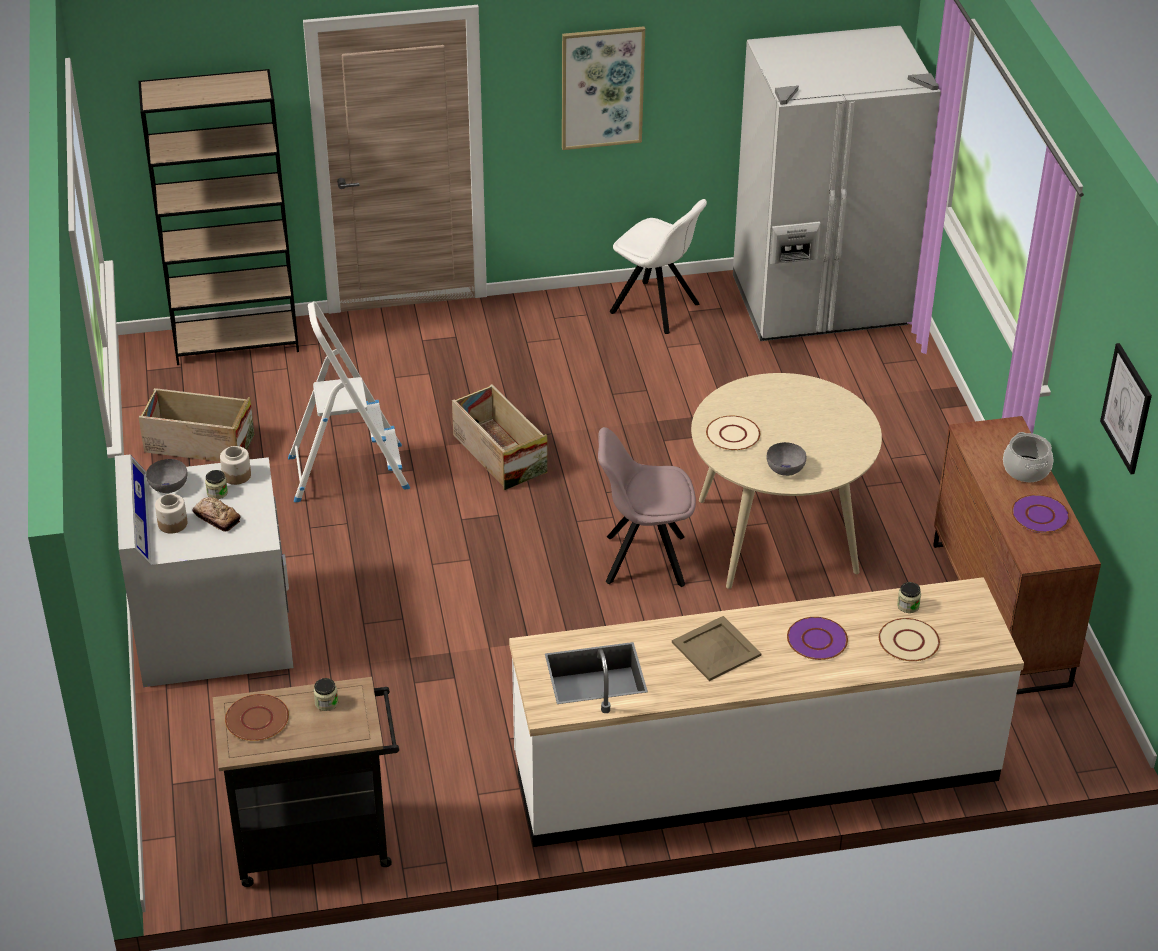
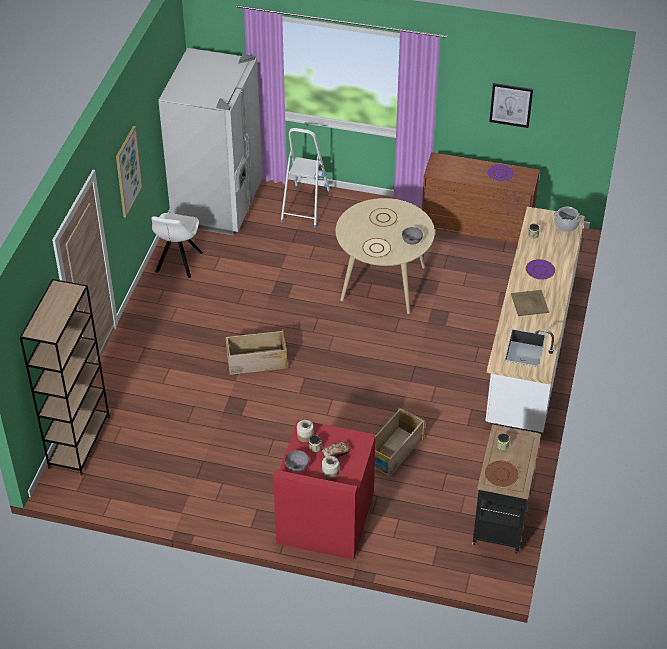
camera: 65 degrees left, 5 degrees up
white washing machine [115,454,294,687] -> red washing machine [273,419,376,560]
crate [139,388,255,462] -> crate moved to [375,407,425,477]
white step ladder [288,301,410,502] -> white step ladder moved to [281,128,330,228]
pink chair [598,427,696,587] -> none
white chair [610,199,707,334] -> white chair turned 135 degrees clockwise [151,213,203,278]
beige plate [879,618,940,661] -> beige plate moved to [369,208,397,227]
cooking pot [1003,432,1053,482] -> cooking pot moved to [554,207,582,232]

